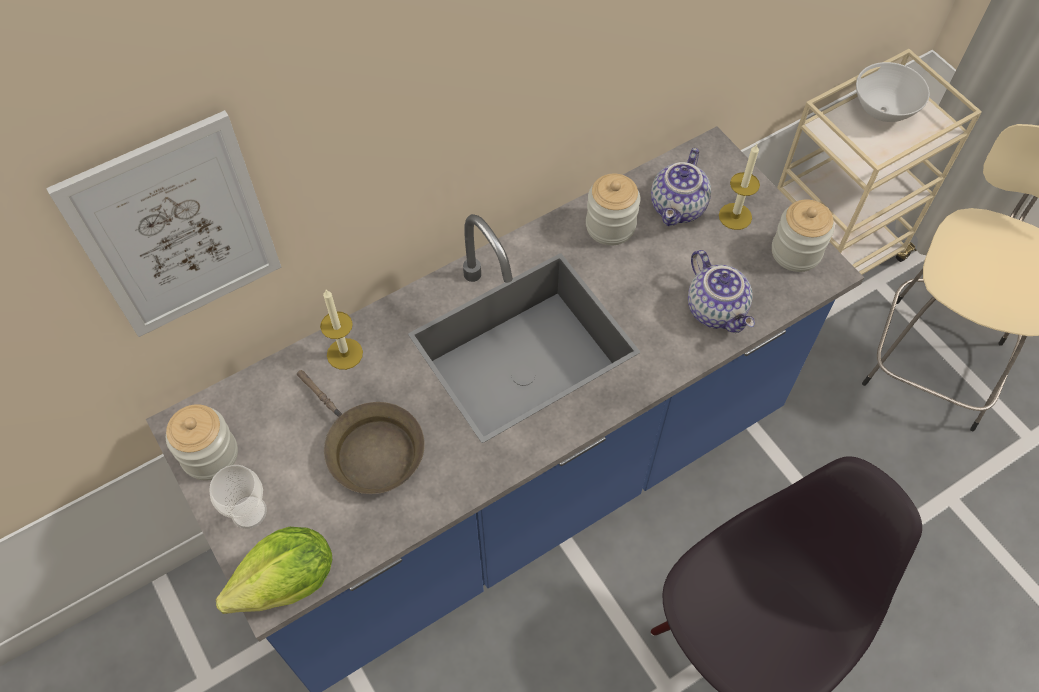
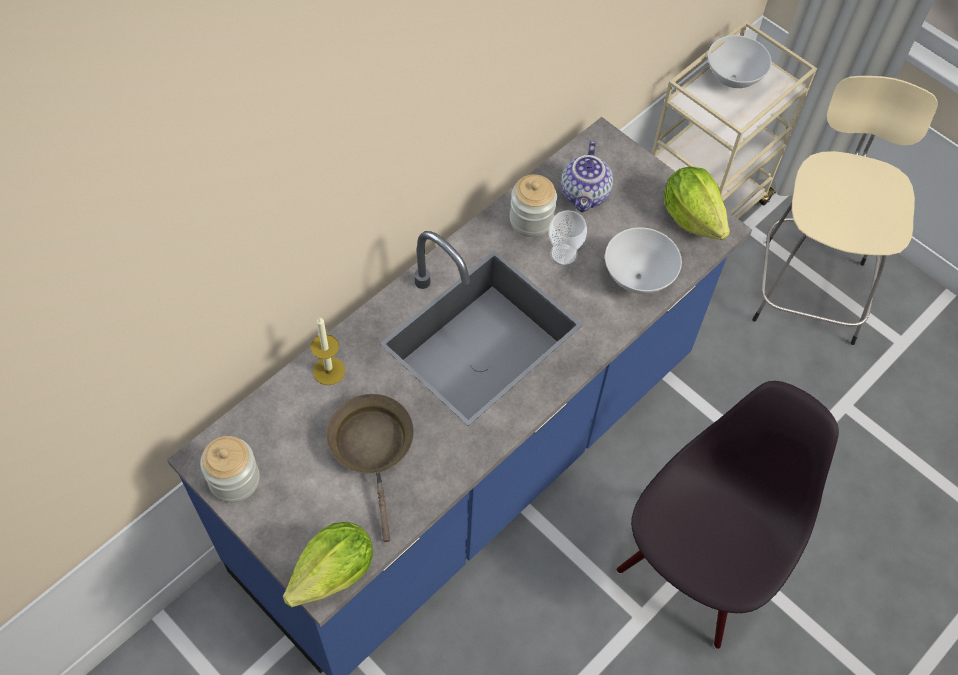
camera: 15 degrees left, 0 degrees up
picture [46,110,281,337] -> none
cup [209,465,267,529] -> cup moved to [548,211,587,266]
brown frying pan [297,370,425,494] -> brown frying pan turned 135 degrees counterclockwise [326,394,414,542]
teapot [688,250,755,333] -> white bowl [605,227,682,294]
candle [719,144,760,230] -> none
jar [772,200,834,272] -> lettuce [664,167,730,240]

